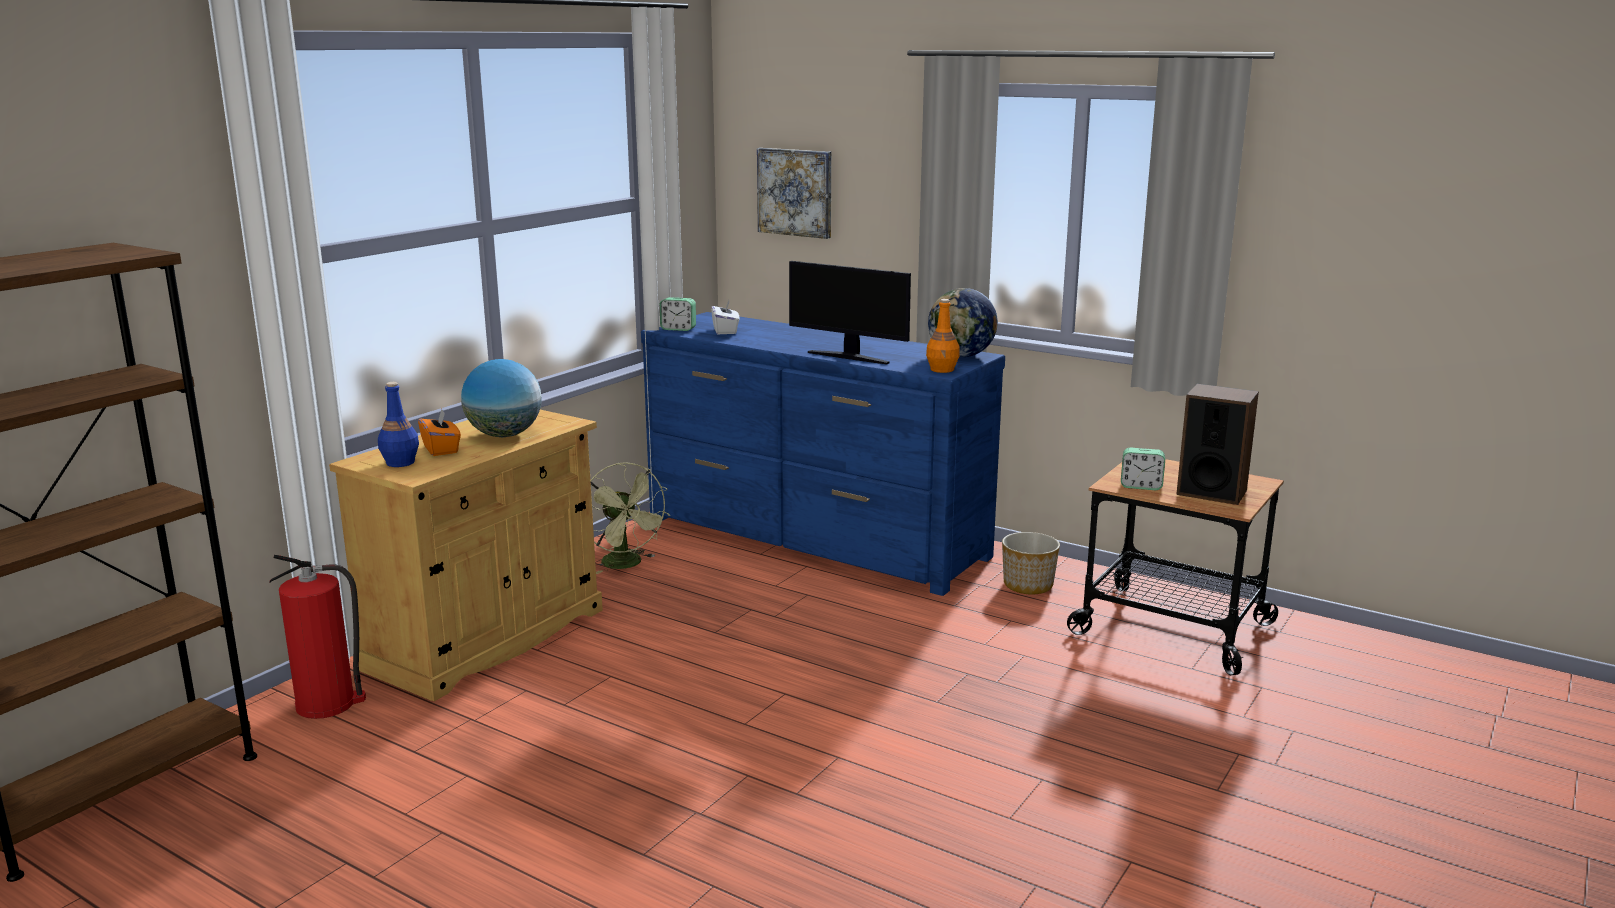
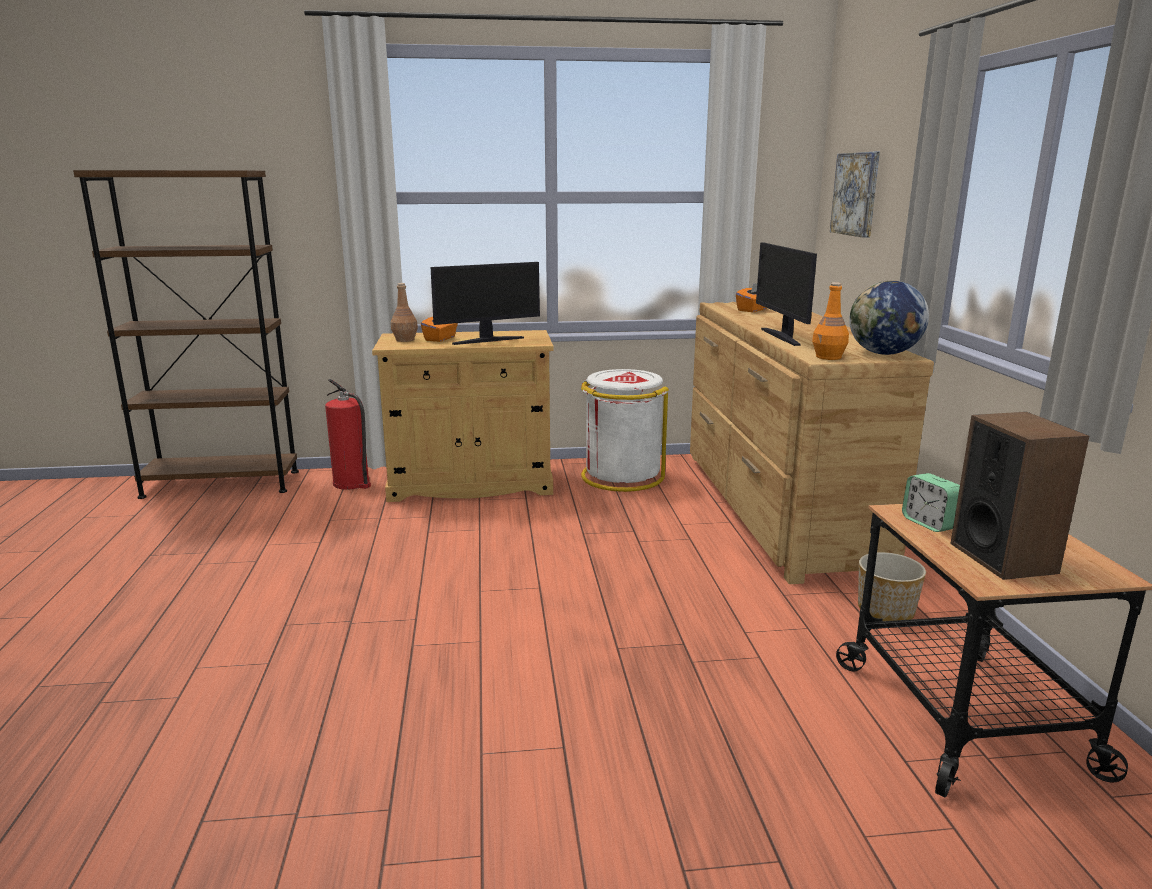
camera: 50 degrees right, 0 degrees up
blue bottle [378,382,419,467] -> brown bottle [391,283,418,342]
globe [461,359,542,437] -> monitor [431,262,540,345]
green fan [590,462,670,574] -> white trash can [581,369,669,492]
blue dresser [641,312,1005,596] -> brown dresser [690,302,934,584]
alarm clock [660,297,696,331] -> none
white tissue box [711,300,740,334] -> orange tissue box [736,284,766,312]

